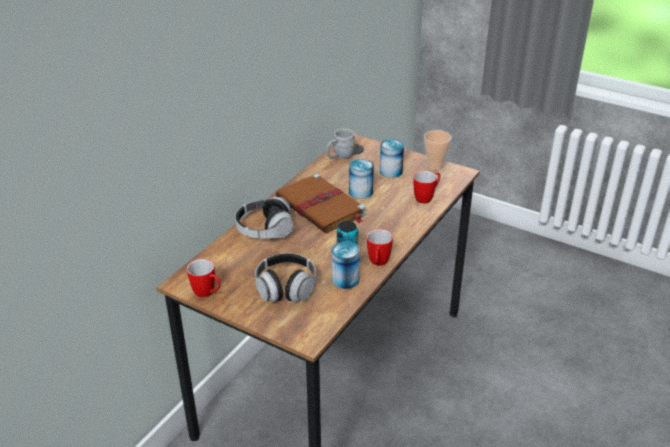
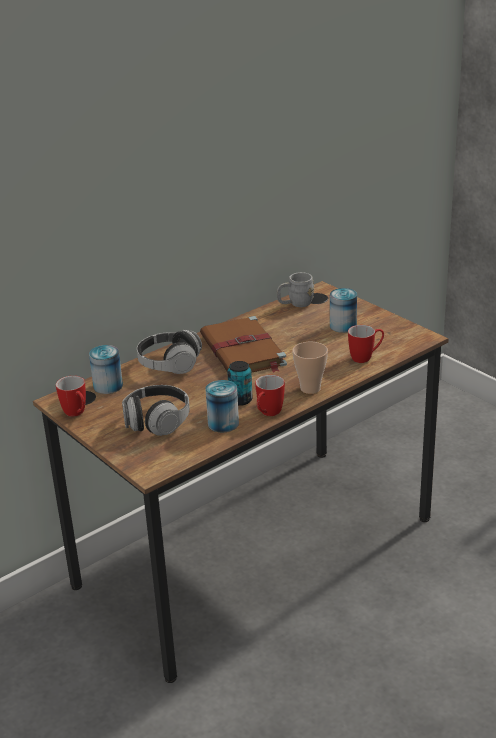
camera: 20 degrees right, 5 degrees down
can [349,159,374,199] -> can moved to [89,345,123,394]
cup [424,130,451,170] -> cup moved to [292,342,328,394]

